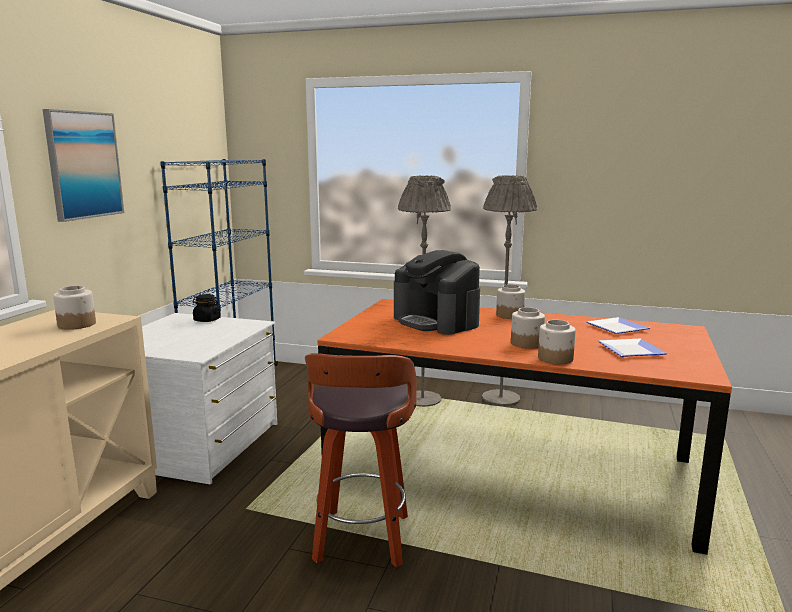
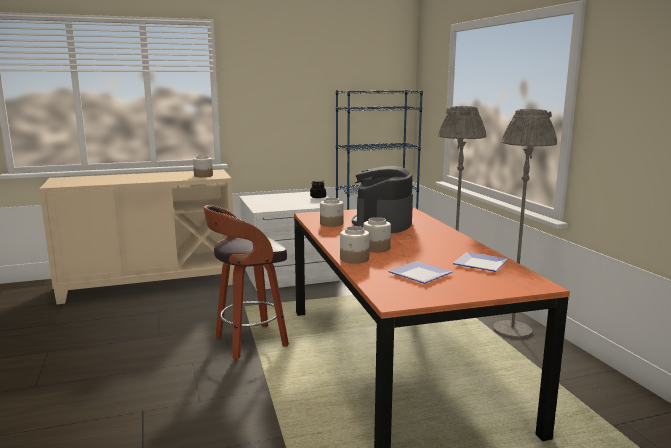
camera: 55 degrees right, 0 degrees up
picture [43,109,124,222] -> none
jar [496,284,525,319] -> jar moved to [320,198,343,227]

